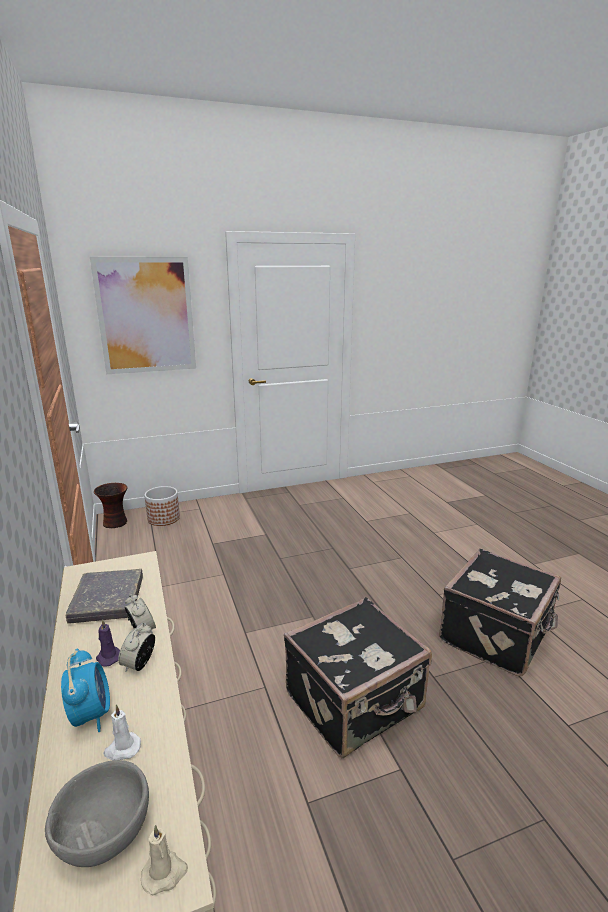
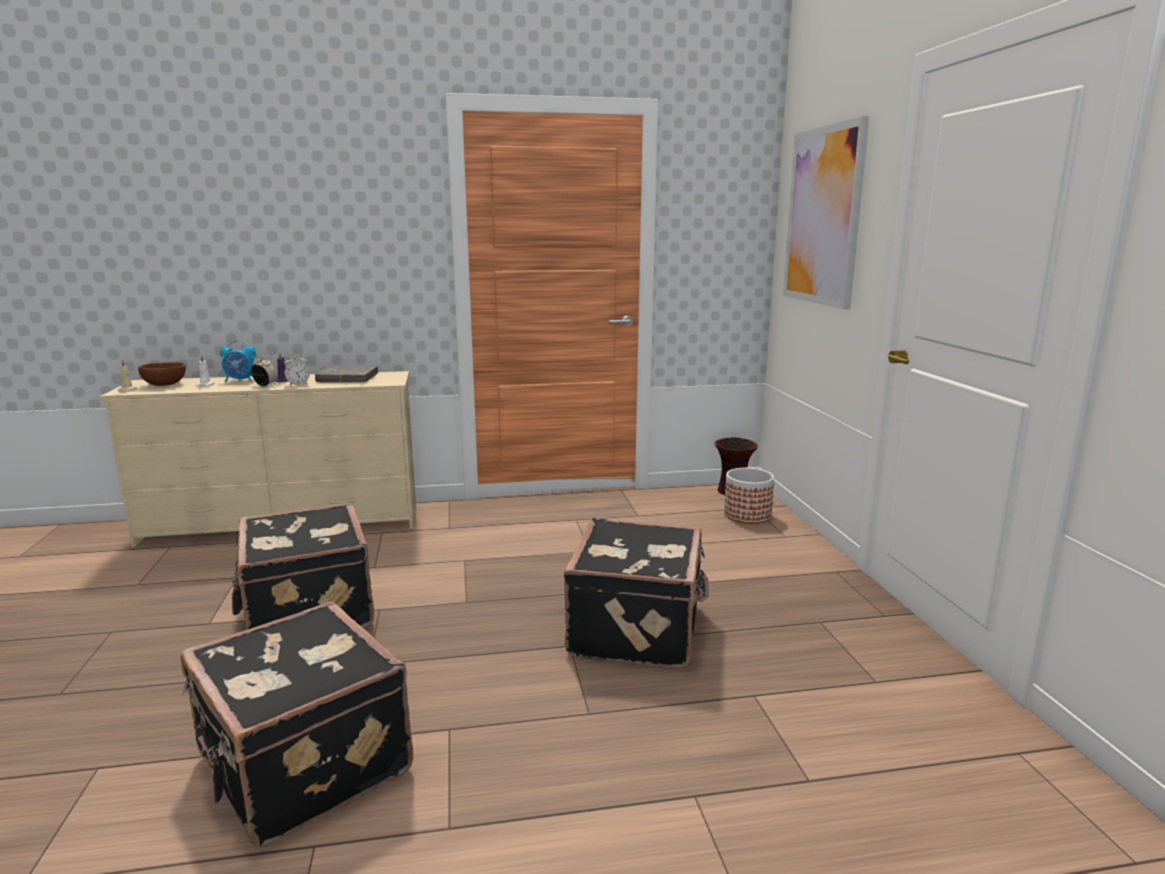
camera: 100 degrees right, 5 degrees down
grey bowl [45,760,149,867] -> brown bowl [138,362,186,386]
none -> black suitcase [564,518,709,669]

